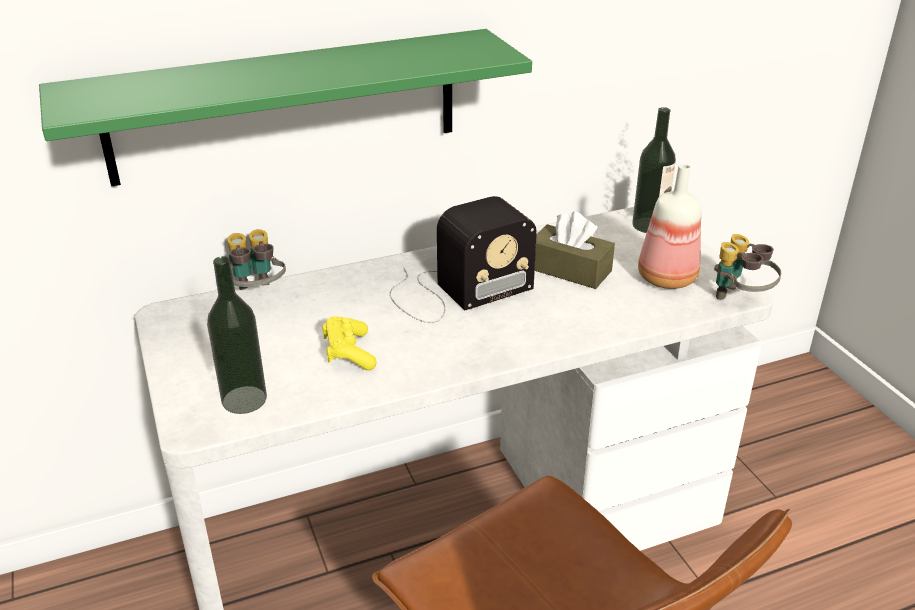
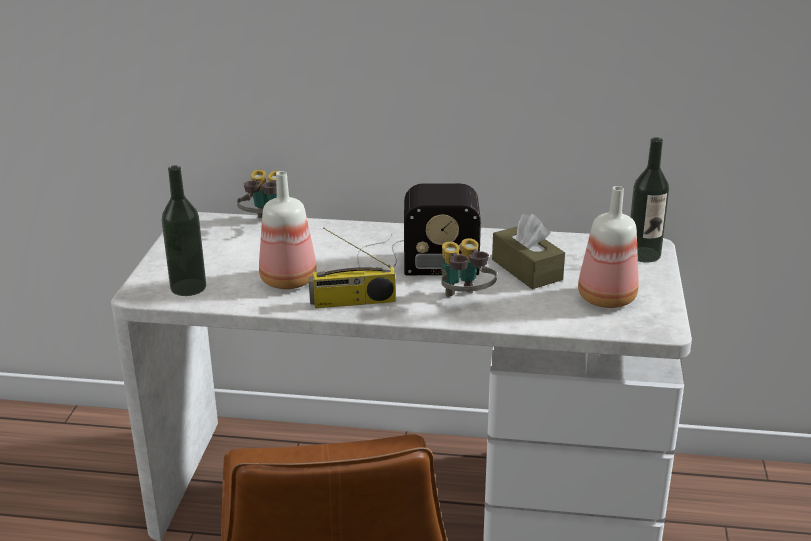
camera: 30 degrees right, 5 degrees down
green shelf [39,29,532,186] -> none
yellow game controller [322,316,377,371] -> bottle [259,171,317,289]
binoculars [714,234,781,300] -> binoculars moved to [441,238,497,297]
none -> radio [309,228,396,308]

